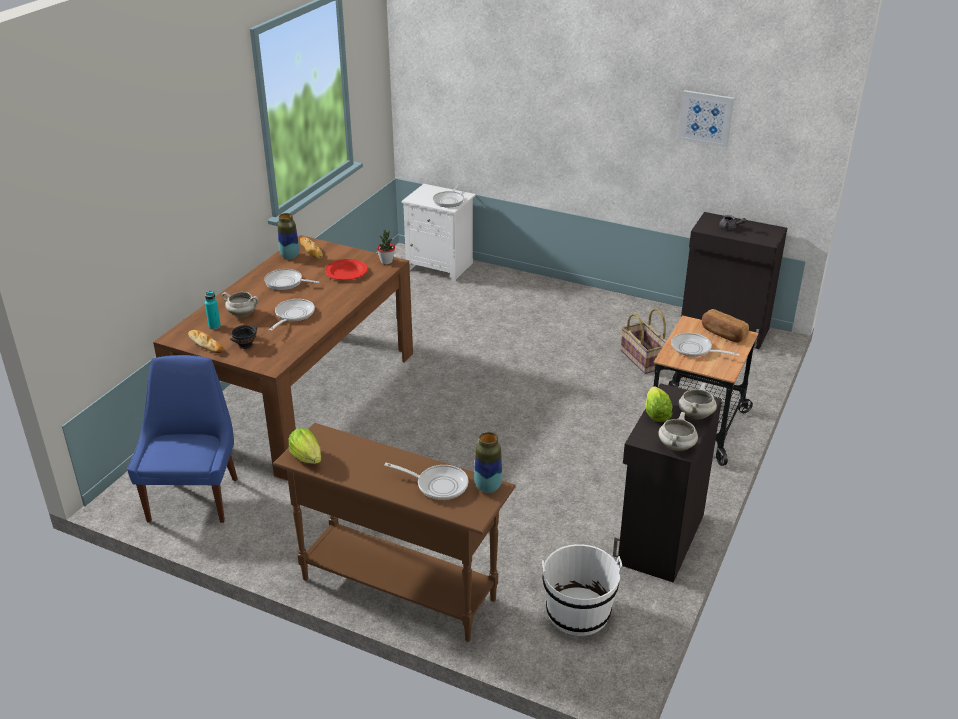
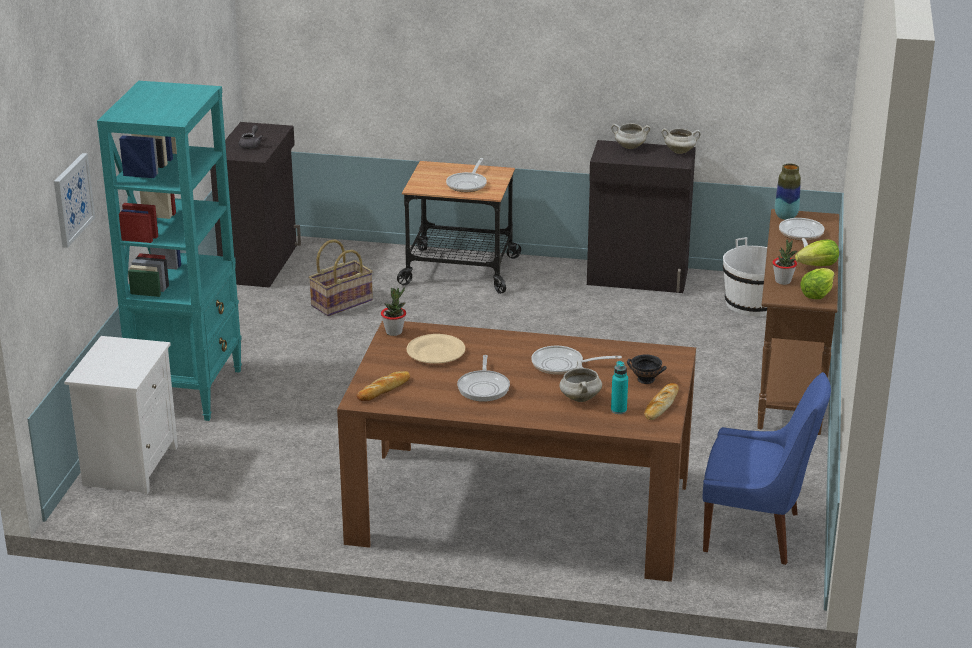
camera: 105 degrees left, 5 degrees down
blue chair [127,355,238,523] -> blue chair turned 150 degrees counterclockwise [703,372,831,565]
vase [278,213,299,259] -> none
red plate [325,259,368,280] -> beige plate [407,334,465,364]
frying pan [433,184,464,207] -> none
lettuce [646,386,672,422] -> lettuce moved to [795,240,839,266]
picture [678,90,734,148] -> picture moved to [54,153,95,248]
bread [702,309,749,343] -> none
none -> turquoise bookcase [97,81,242,421]
none -> potted plant [772,239,797,285]

